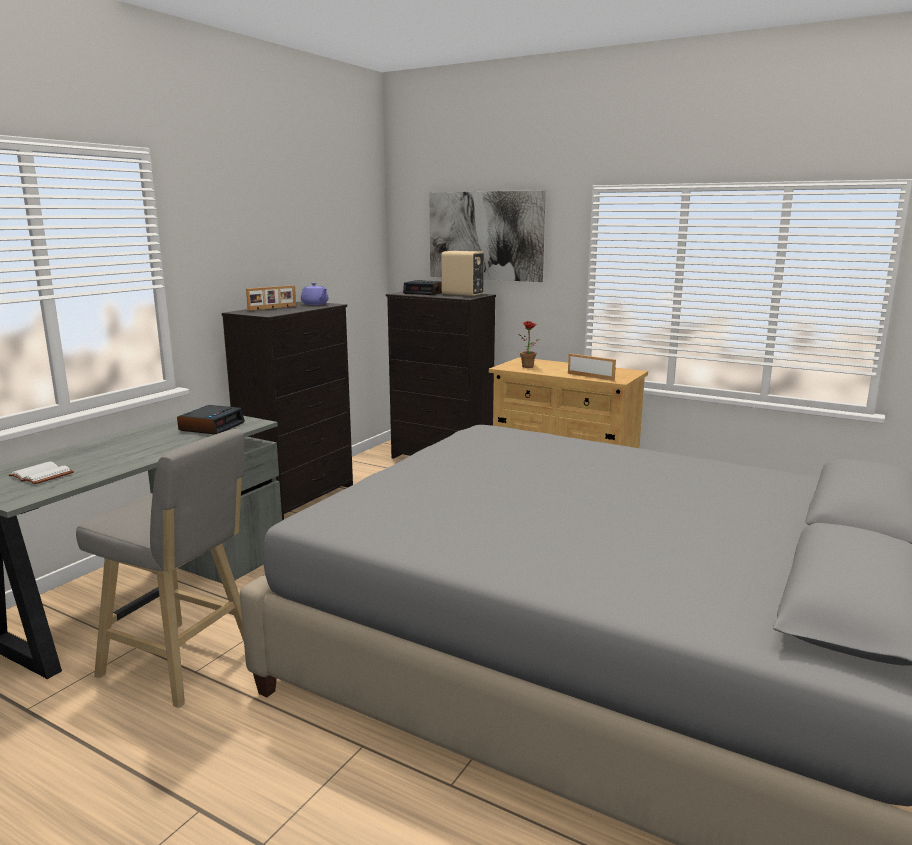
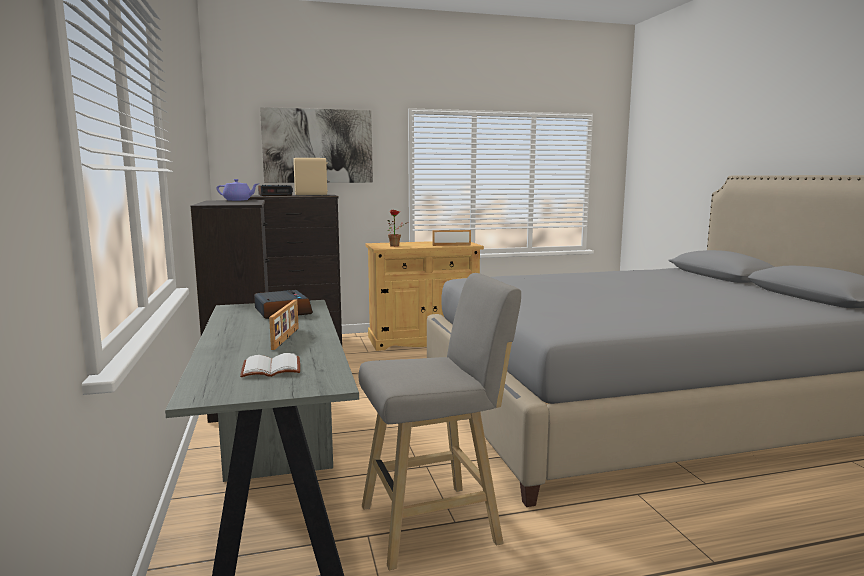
camera: 45 degrees left, 5 degrees down
picture frame [246,285,296,311] -> picture frame moved to [269,299,299,350]

